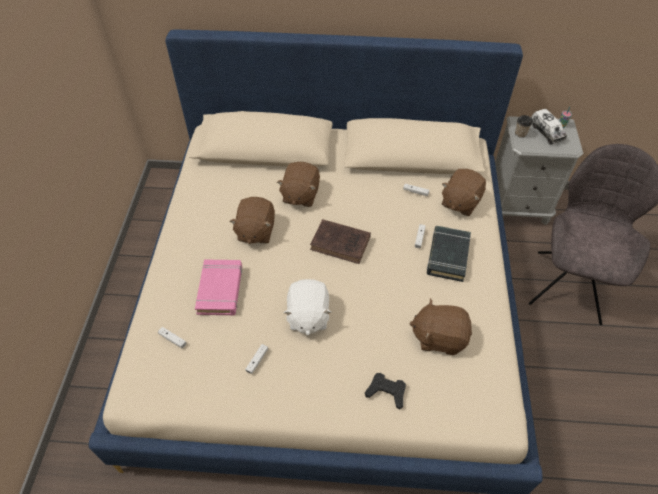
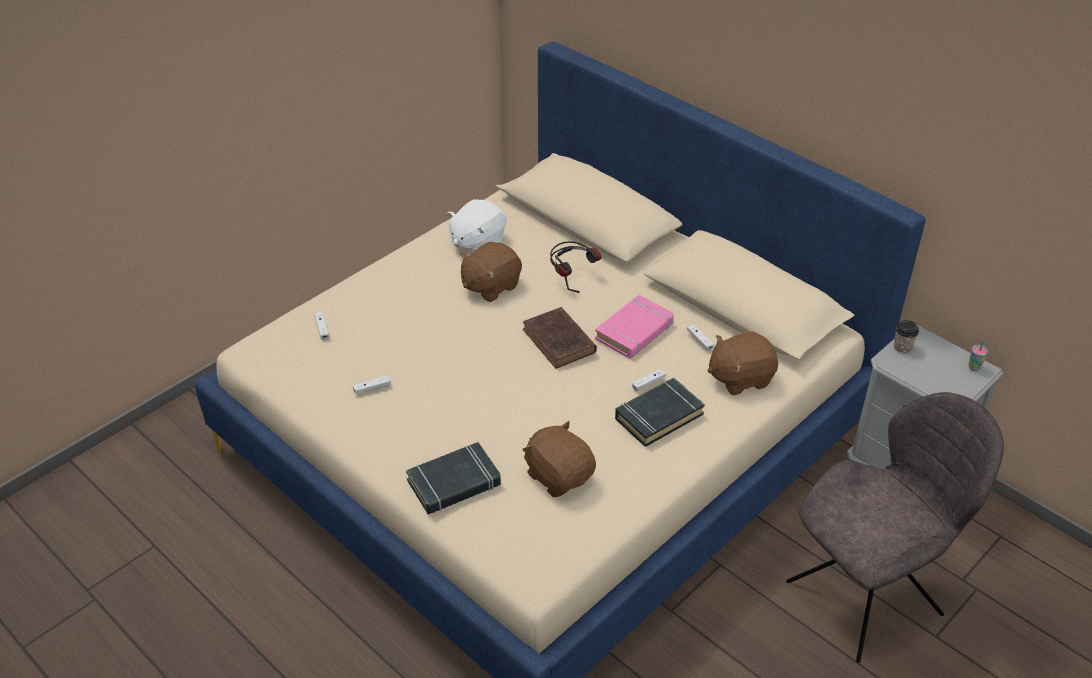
camera: 40 degrees right, 10 degrees down
pink book [195,259,242,315] -> pink book moved to [595,295,674,359]
brown plush toy [277,162,320,207] -> headphones [550,241,601,293]
white plush toy [284,279,331,335] -> white plush toy moved to [447,199,506,253]
black game controller [365,373,406,409] -> black book [406,442,501,514]
toy truck [531,109,567,145] -> none

